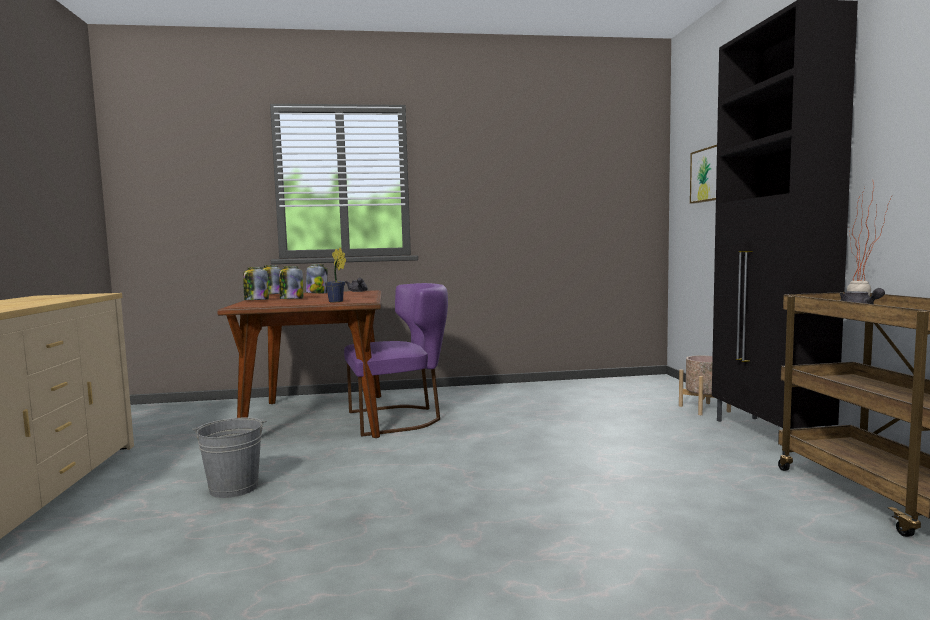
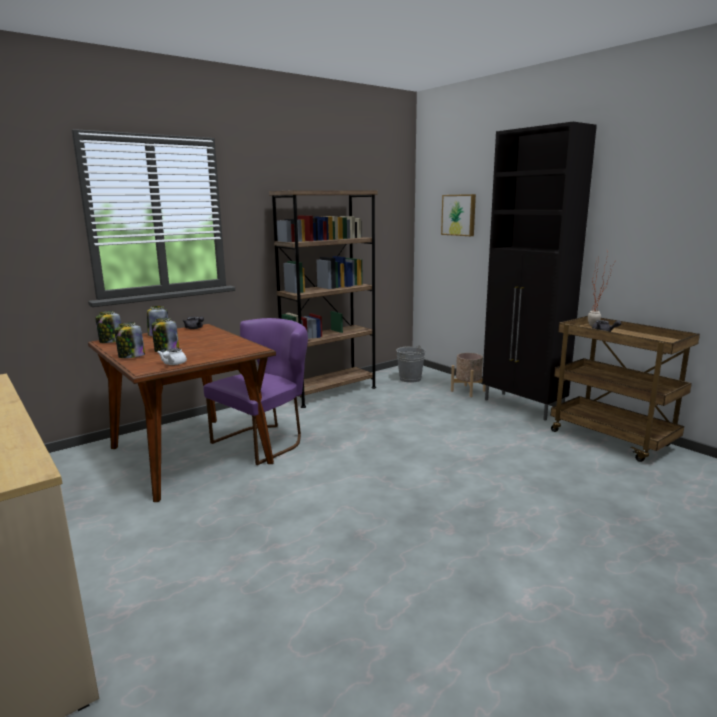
camera: 30 degrees left, 10 degrees up
grey bucket [192,418,266,498] -> grey bucket moved to [396,345,425,383]
potted plant [325,247,346,302] -> none
none -> white teapot [157,348,187,365]
none -> brown bookcase [269,190,378,408]

